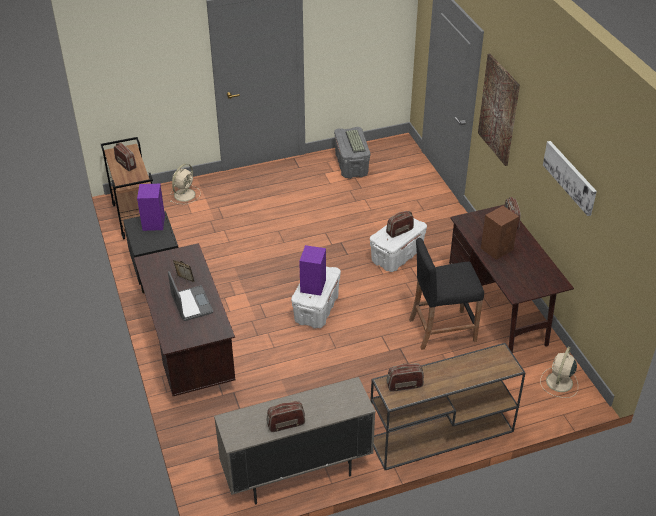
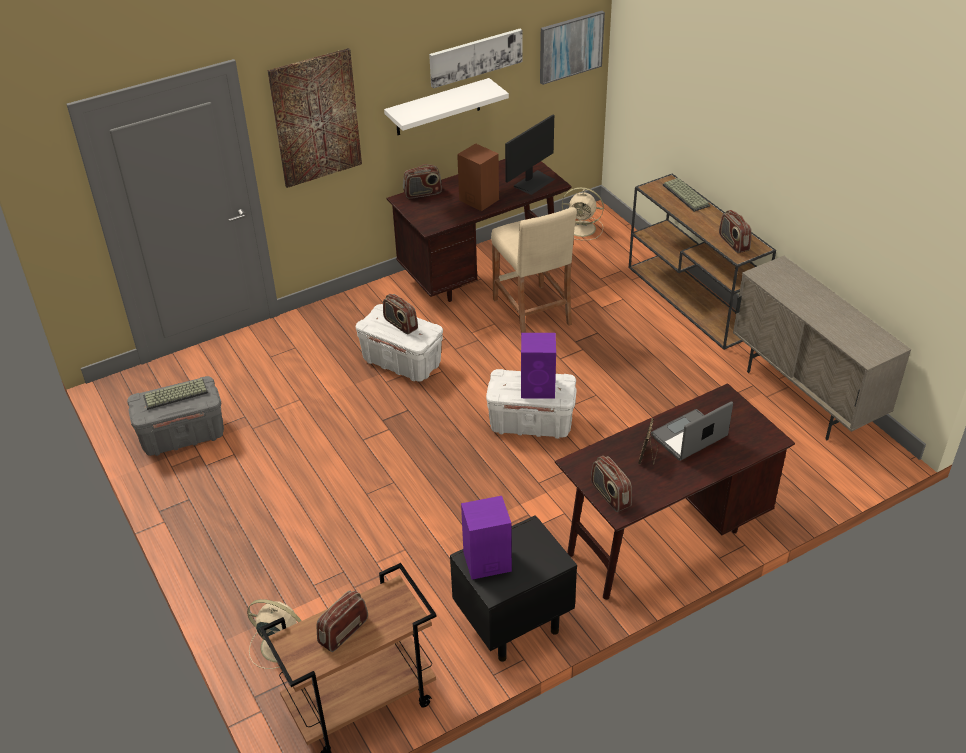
camera: 100 degrees left, 0 degrees up
radio [267,401,305,432] -> radio moved to [591,456,632,512]
black stool [409,238,484,350] -> beige stool [491,207,577,333]
none -> white shelf [384,78,509,135]
none -> monitor [505,115,555,195]
none -> picture [540,11,605,85]
none -> keyboard [663,178,710,212]

